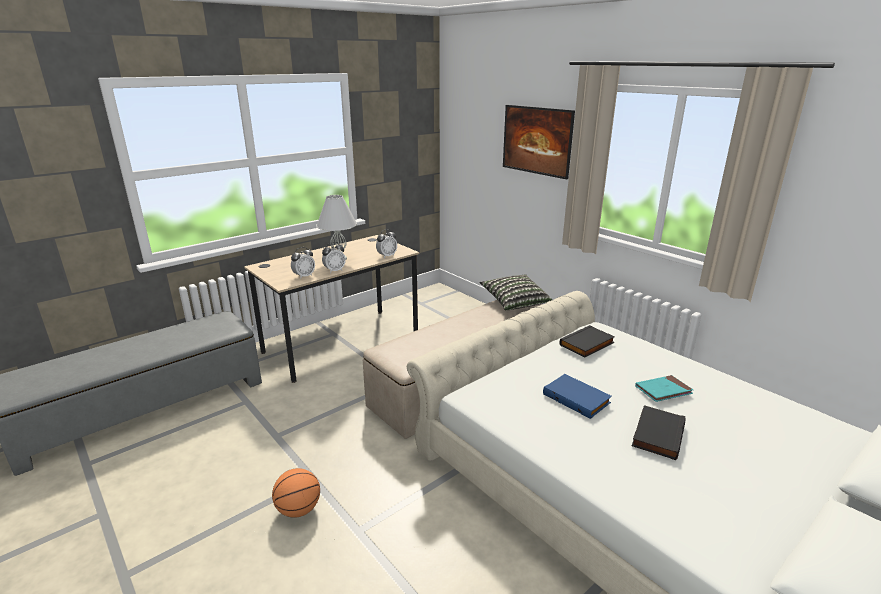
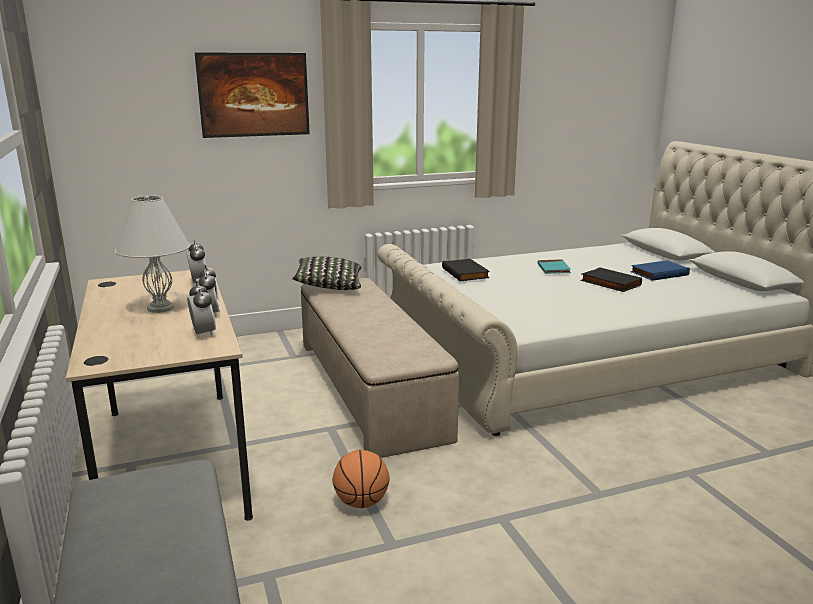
camera: 70 degrees left, 5 degrees down
basketball [272,468,320,518] -> basketball moved to [332,450,390,508]
blue book [543,374,612,419] -> blue book moved to [631,260,690,281]

